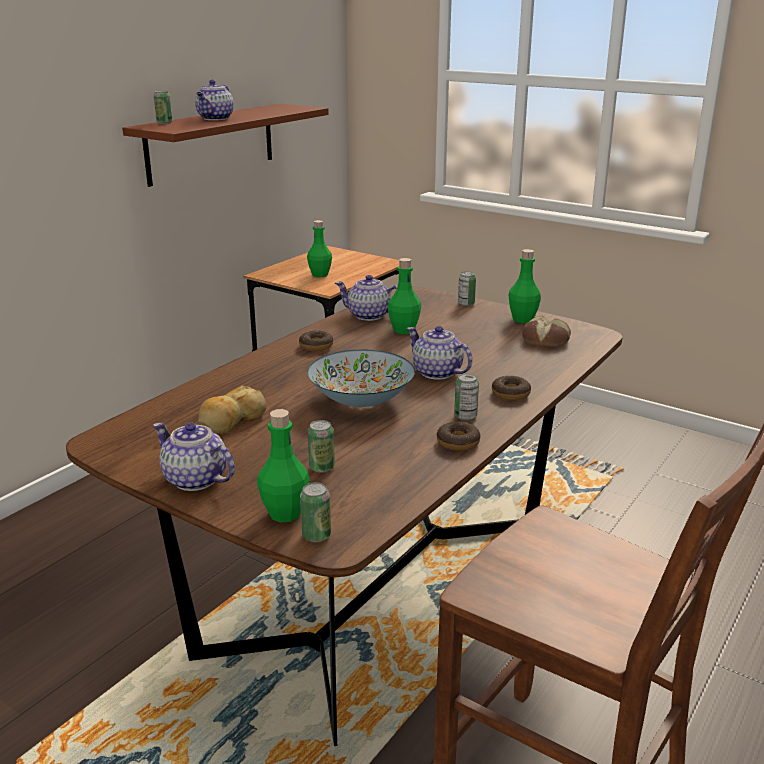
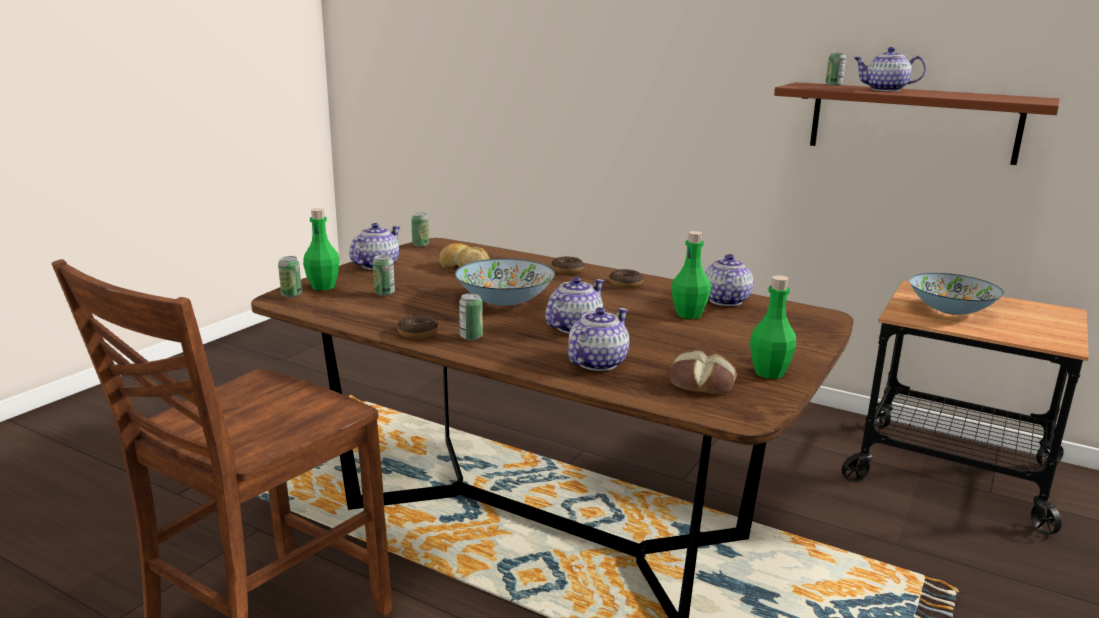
camera: 85 degrees right, 5 degrees down
green bottle [307,220,332,277] -> bowl [909,273,1004,315]
can [458,271,476,306] -> can moved to [411,213,429,247]
donut [492,376,531,400] -> donut moved to [551,256,584,275]
none -> teapot [568,307,630,371]

